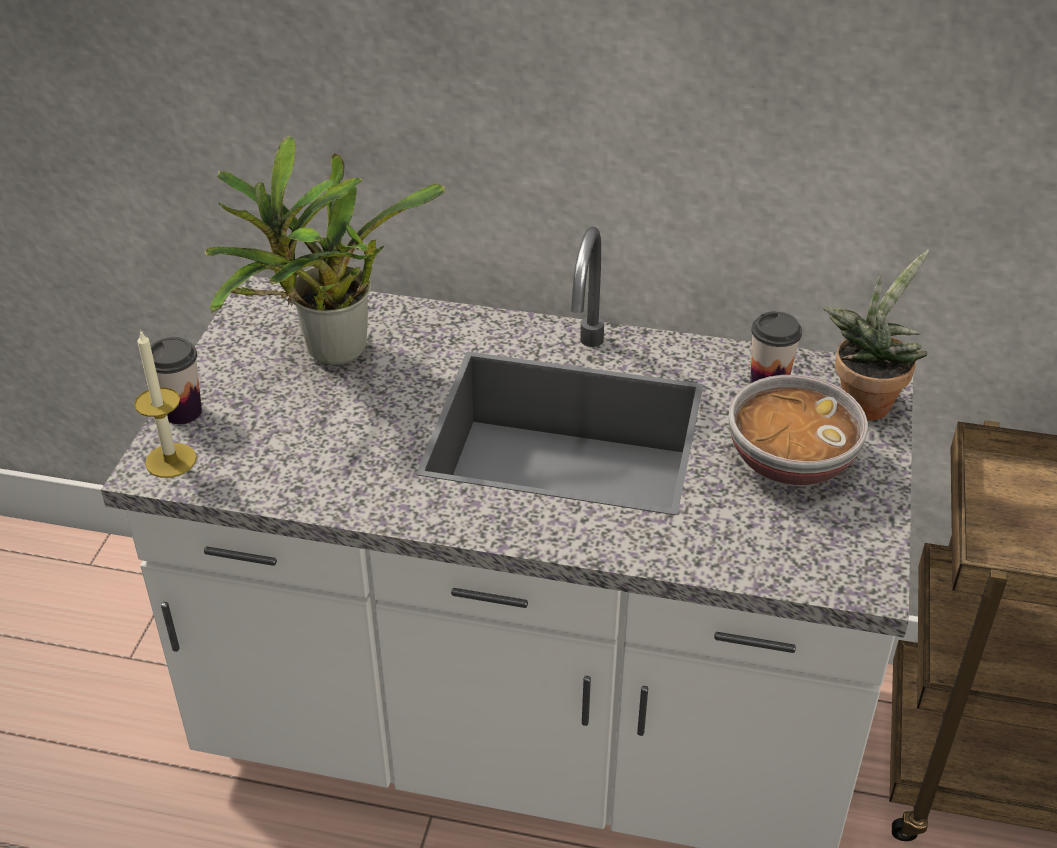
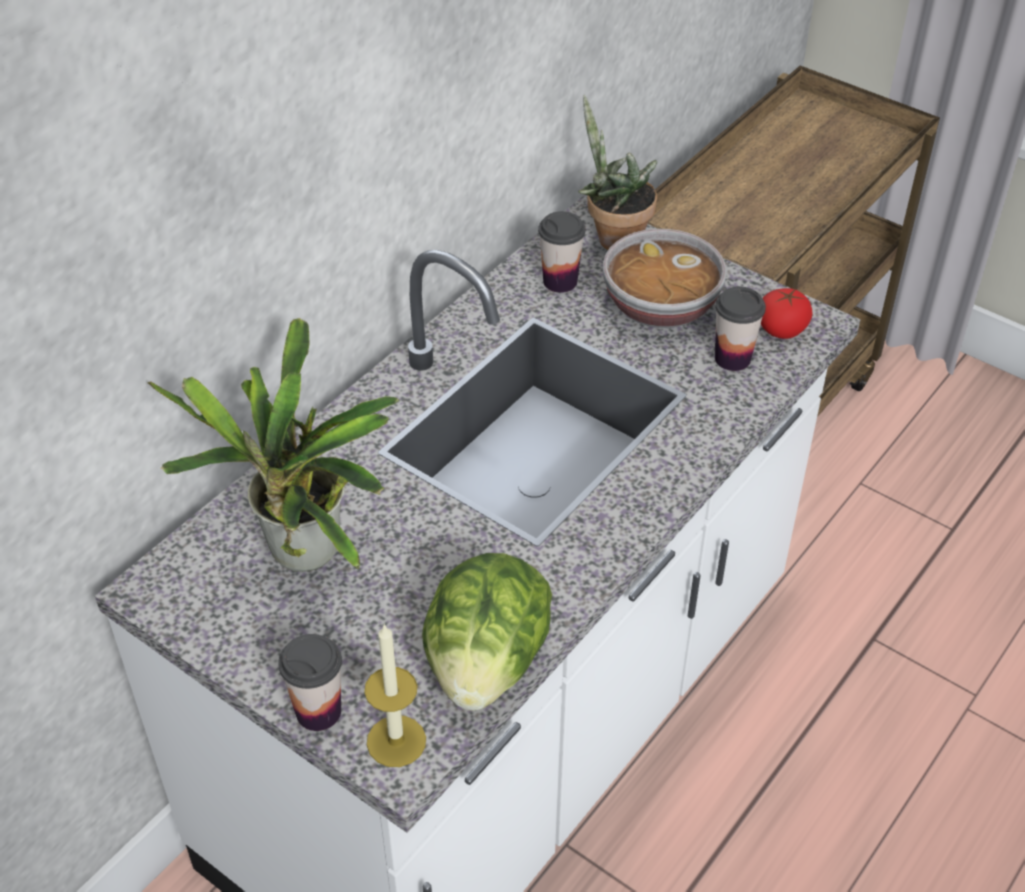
camera: 65 degrees left, 5 degrees up
none -> lettuce [422,553,552,711]
none -> cup [715,287,766,371]
none -> tomato [761,288,812,339]

